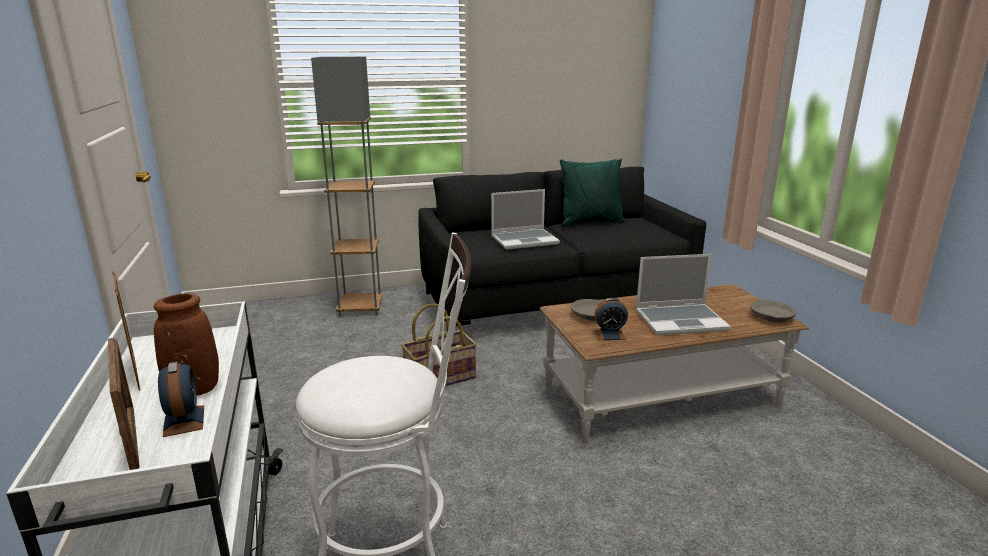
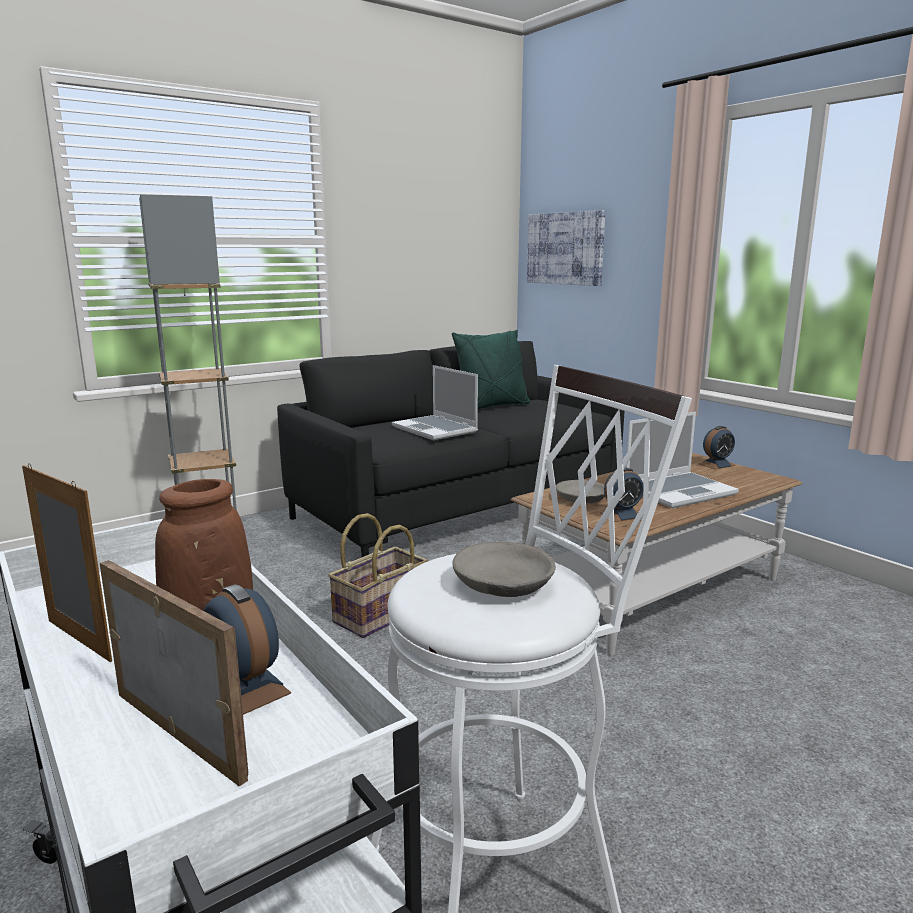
camera: 20 degrees left, 5 degrees down
laptop [491,189,560,250] -> laptop turned 90 degrees clockwise [392,365,478,440]
grey bowl [750,300,796,323] -> grey bowl moved to [452,542,556,597]
none -> picture [527,210,605,286]
none -> alarm clock [698,426,735,469]

